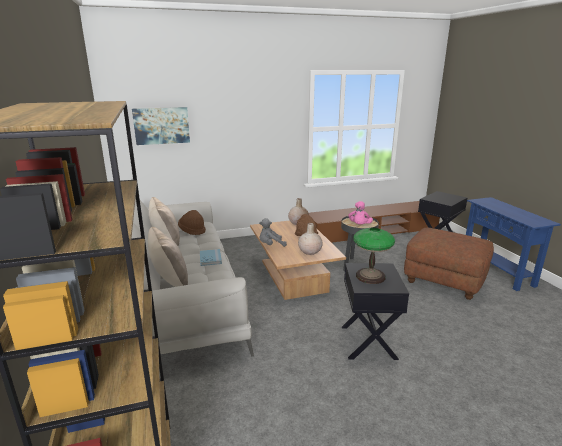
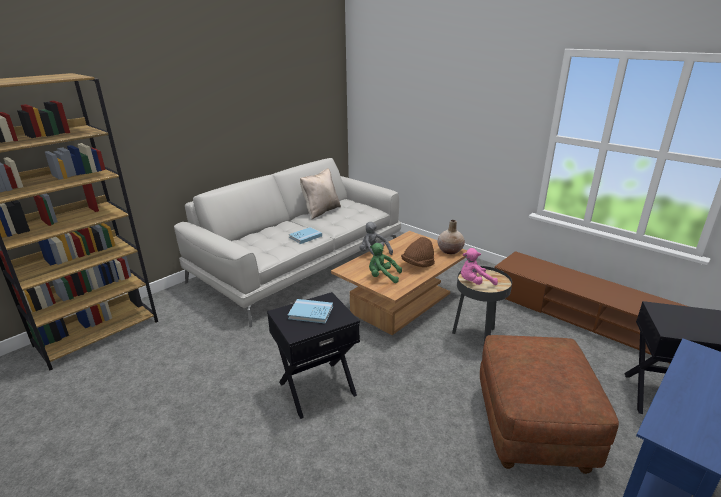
camera: 60 degrees right, 5 degrees up
picture [132,107,190,145] -> none
beige pillow [148,227,188,287] -> none
brown hat [178,210,206,235] -> none
beige vase [298,223,323,255] -> green plush toy [369,243,402,283]
table lamp [353,228,395,284] -> blue book [288,299,333,324]

